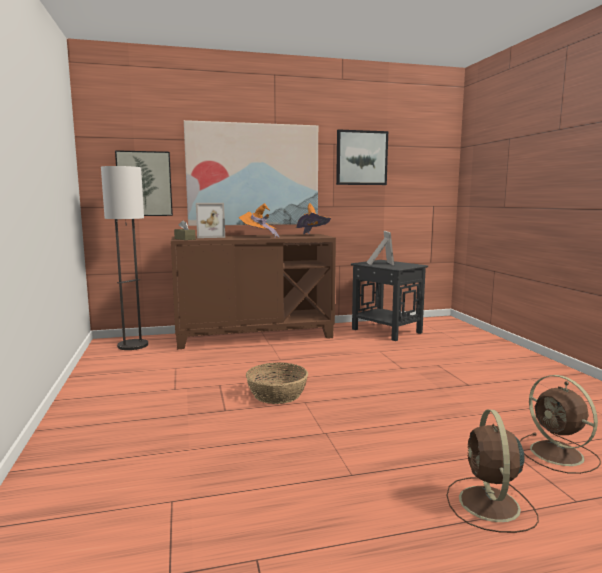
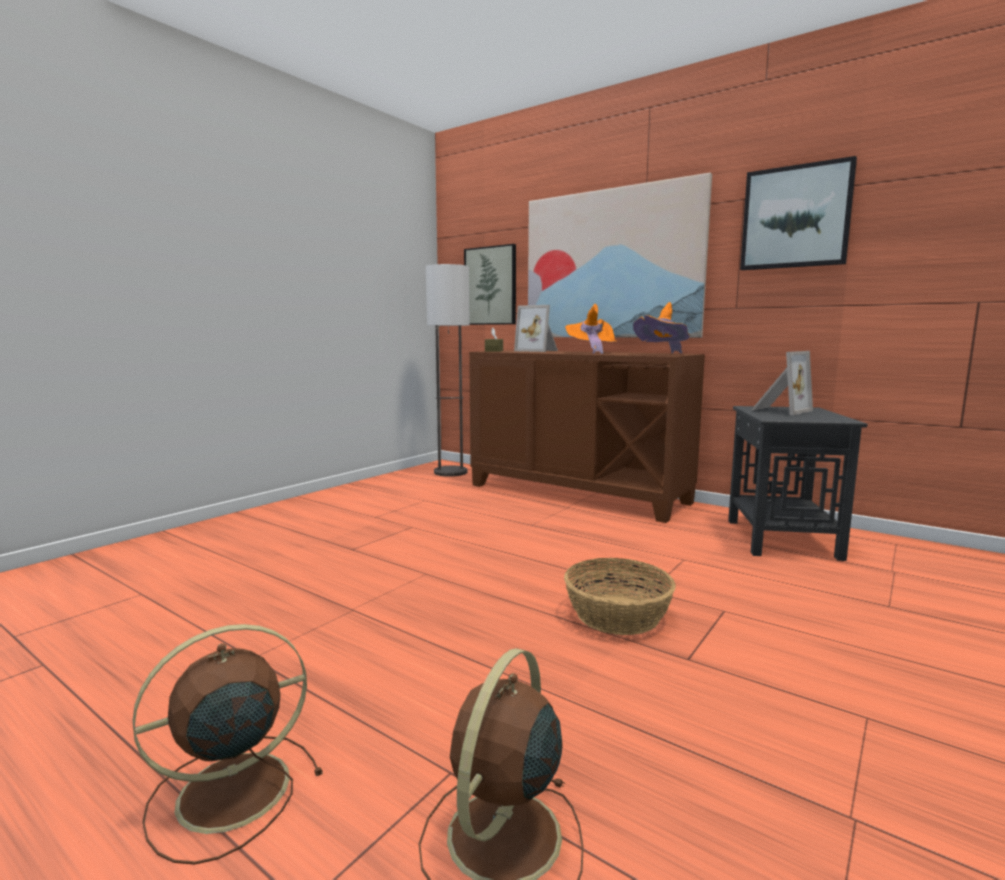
camera: 50 degrees right, 0 degrees up
basket [246,363,308,404] -> basket moved to [564,558,676,635]

